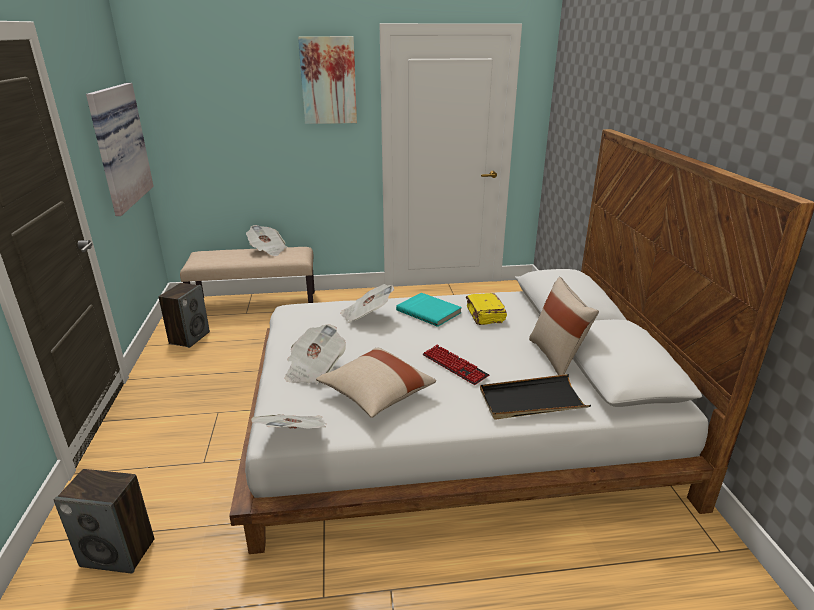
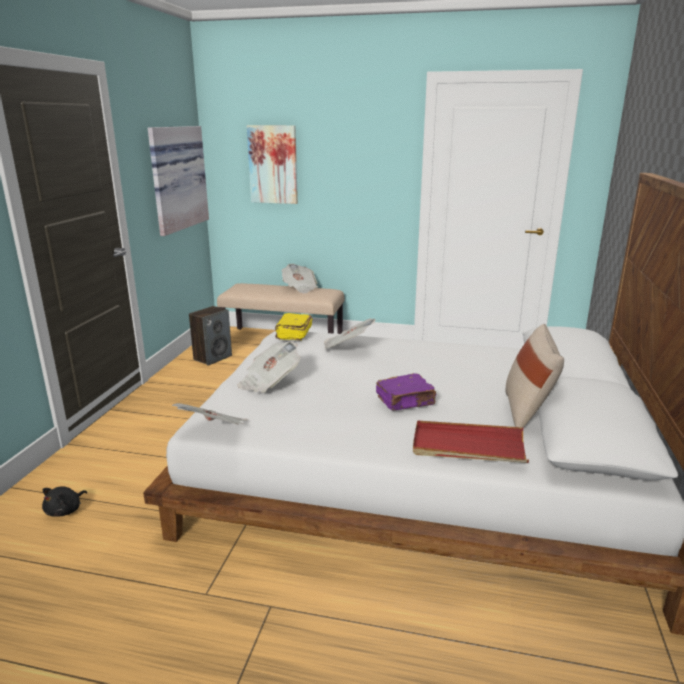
camera: 20 degrees right, 5 degrees down
speaker [53,469,154,573] -> black plush toy [42,487,87,517]
picture [298,36,357,124] -> picture moved to [247,125,298,204]
beige pillow [316,348,436,418] -> none
turquoise book [396,293,462,327] -> none
keyboard [422,345,489,385] -> purple book [376,373,437,411]
yellow book [466,293,507,325] -> yellow book moved to [275,313,312,341]
black tray [480,374,591,420] -> red tray [413,420,529,463]

